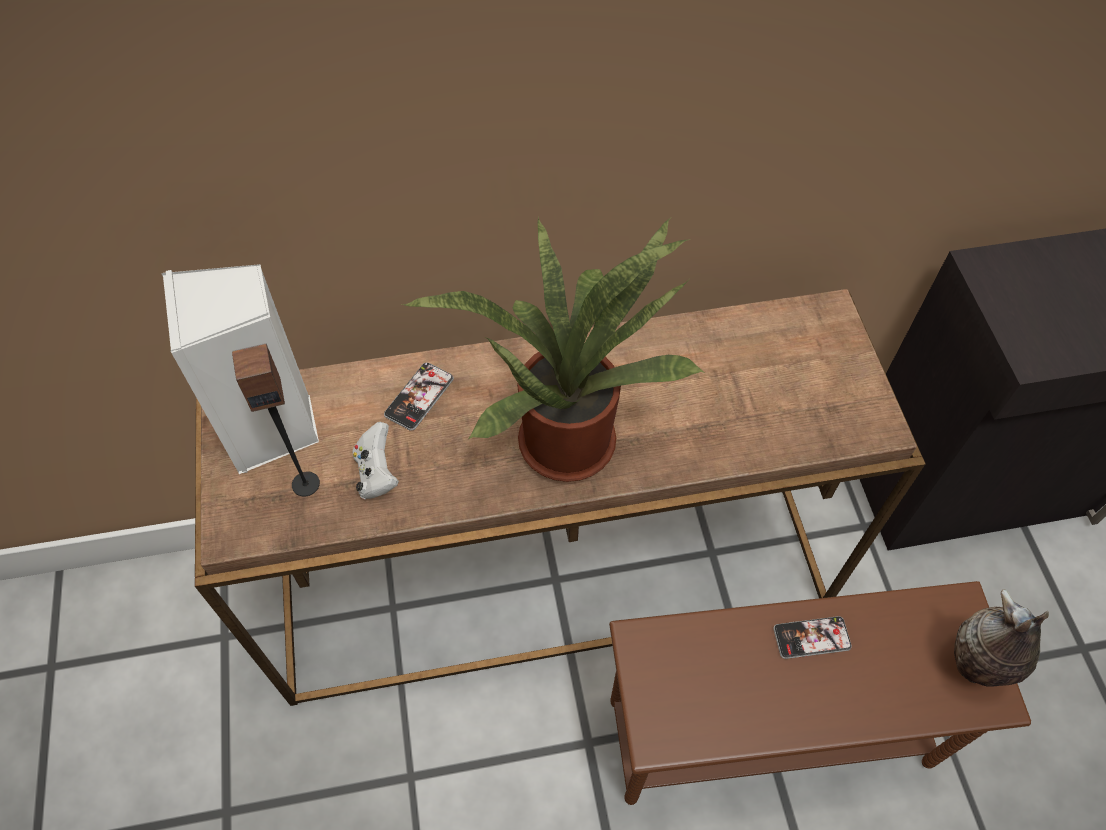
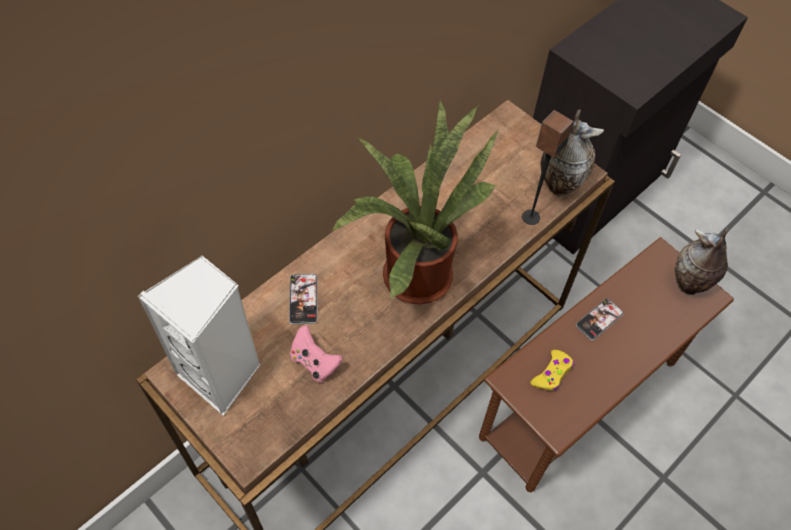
camera: 35 degrees left, 0 degrees up
speaker [232,343,320,497] -> speaker moved to [522,110,574,225]
white game controller [352,422,399,500] -> pink game controller [290,325,343,382]
none -> yellow game controller [530,350,574,390]
none -> vase [540,109,604,197]

